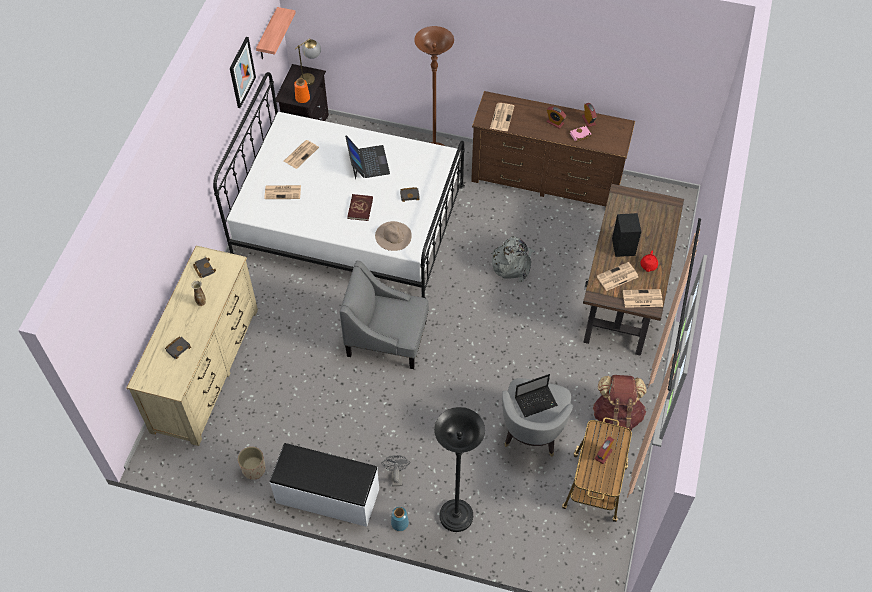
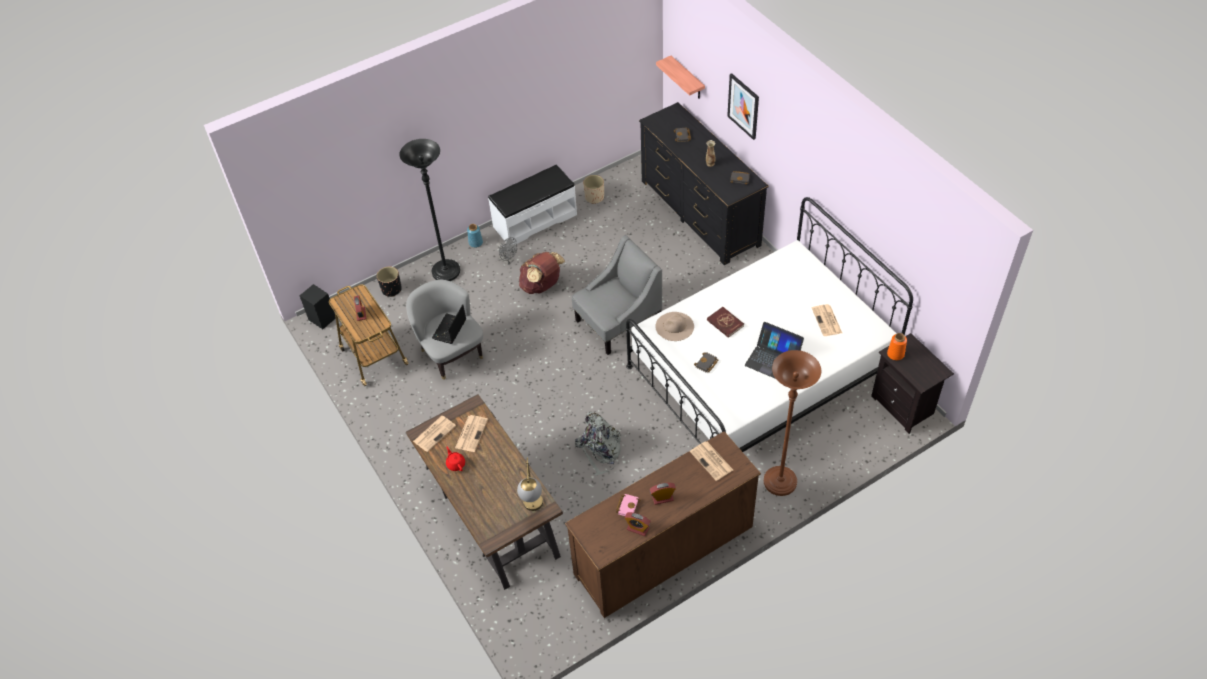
camera: 135 degrees right, 5 degrees down
beige dresser [126,246,258,446] -> black dresser [639,102,769,265]
picture [230,37,256,108] -> picture moved to [727,73,759,140]
shelf [256,7,296,59] -> shelf moved to [656,56,705,99]
newspaper [264,185,301,199] -> none
table lamp [295,38,321,86] -> table lamp moved to [517,458,543,511]
brown backpack [593,375,647,430] -> brown backpack moved to [519,252,565,294]
black speaker [612,213,641,257] -> black speaker moved to [299,284,336,329]
none -> black planter [377,266,402,297]

